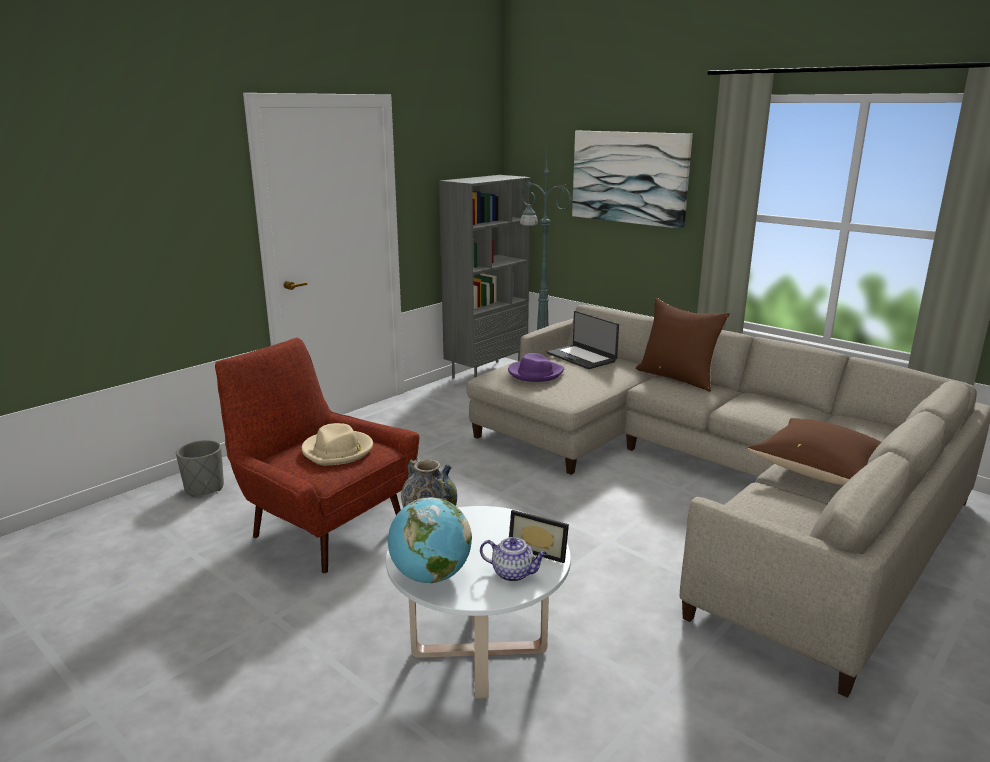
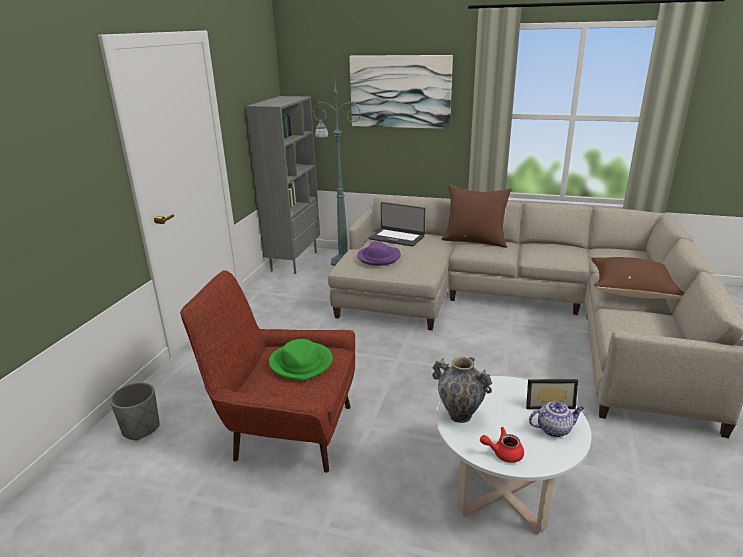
camera: 25 degrees left, 5 degrees up
beige hat [302,423,373,466] -> green hat [269,339,333,382]
globe [388,497,472,583] -> red teapot [480,427,524,463]

